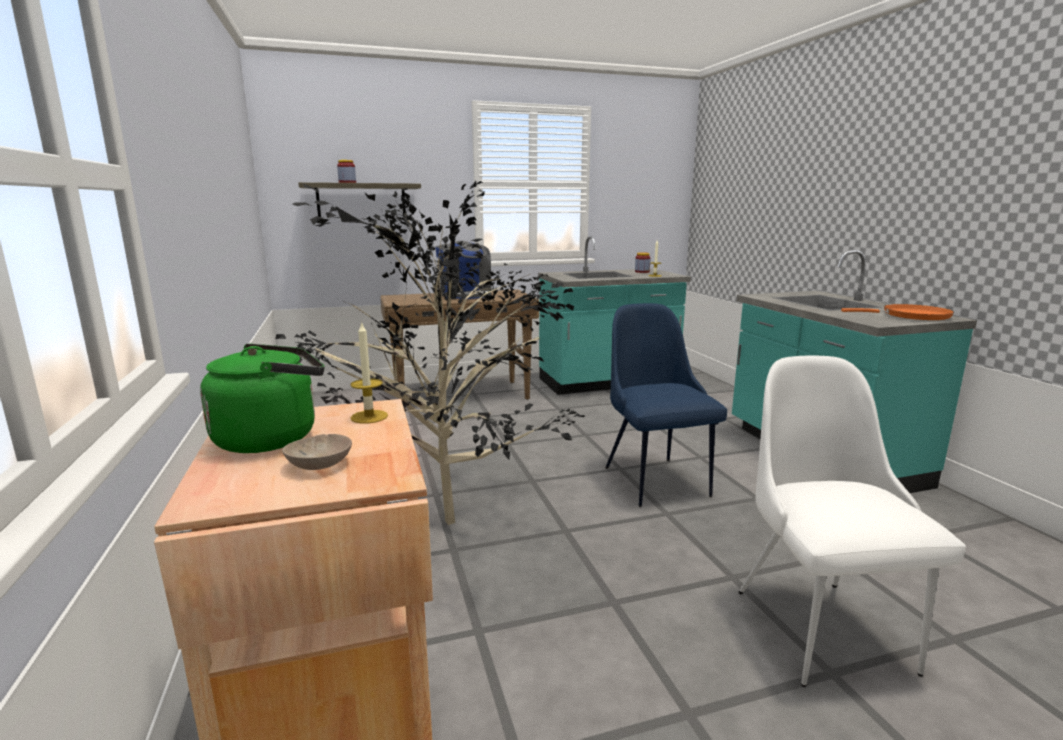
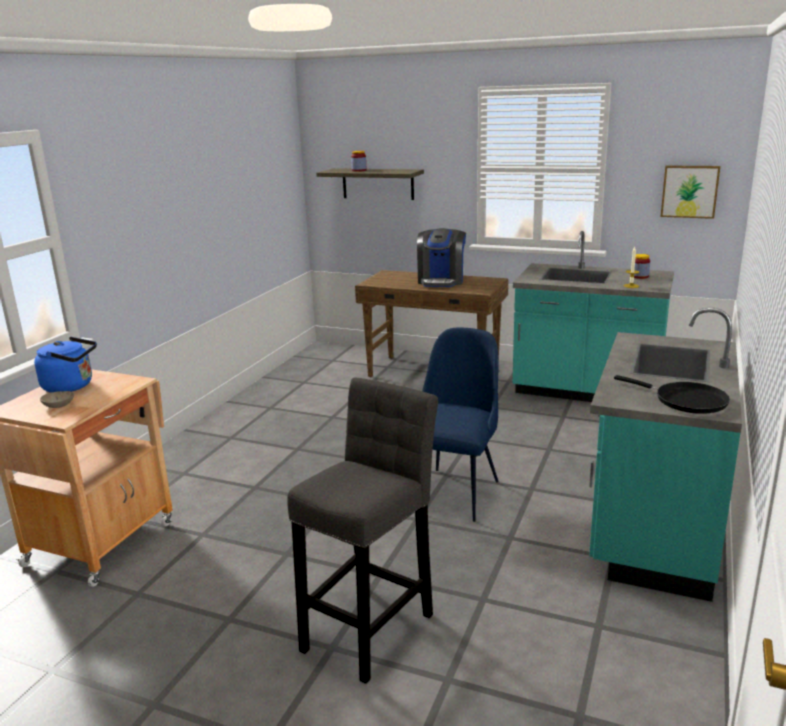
camera: 40 degrees right, 5 degrees up
green kettle [200,344,324,453] -> blue kettle [34,337,97,393]
potted plant [275,181,584,525] -> none
candle [350,321,388,424] -> none
white chair [738,356,966,687] -> grey stool [287,378,438,684]
orange frying pan [841,304,954,320] -> black frying pan [614,375,730,414]
none -> picture [661,165,720,219]

